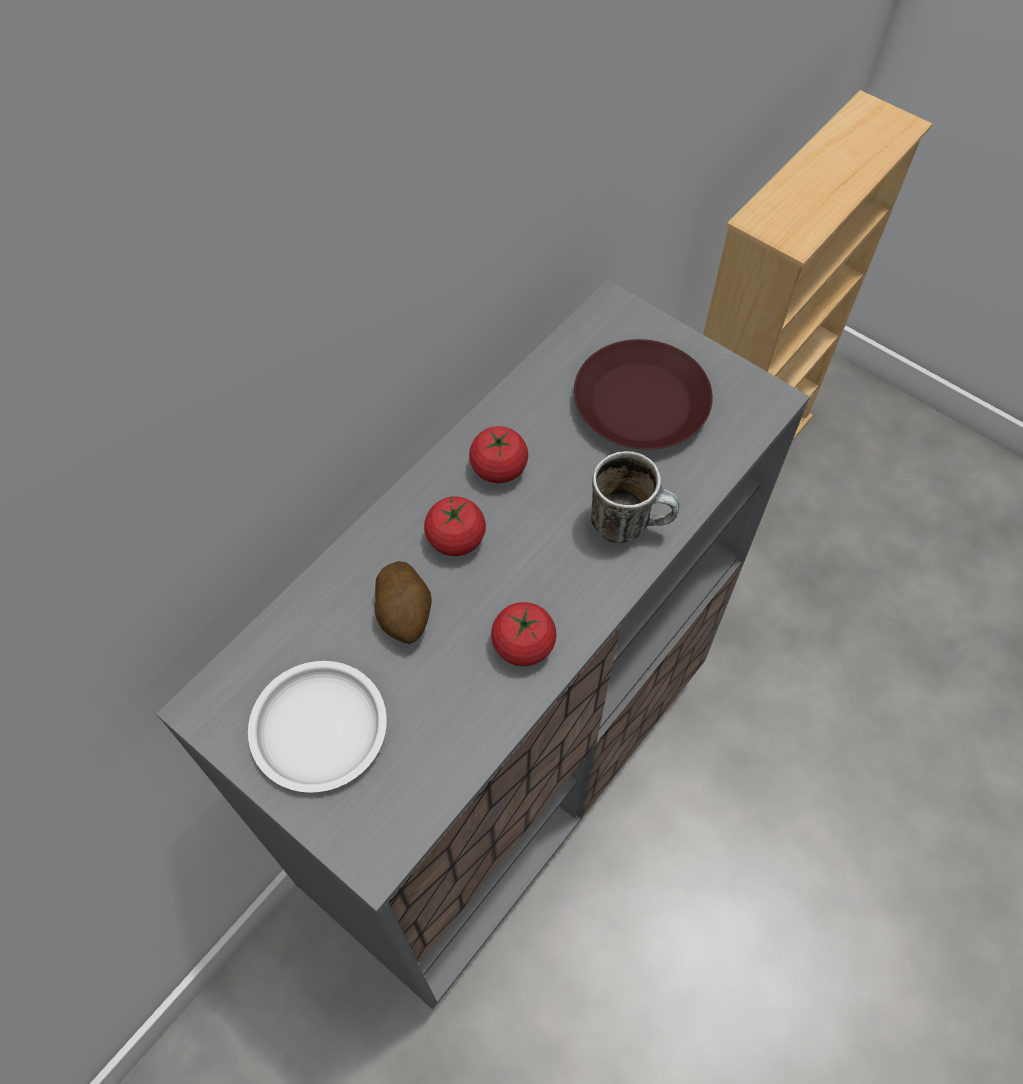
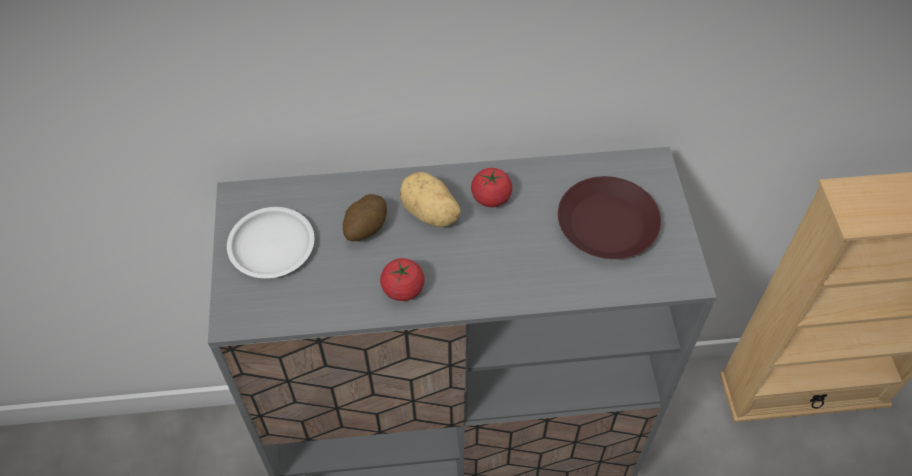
camera: 45 degrees right, 5 degrees down
tomato [424,497,486,556] -> potato [399,172,461,227]
mug [591,451,680,543] -> none

